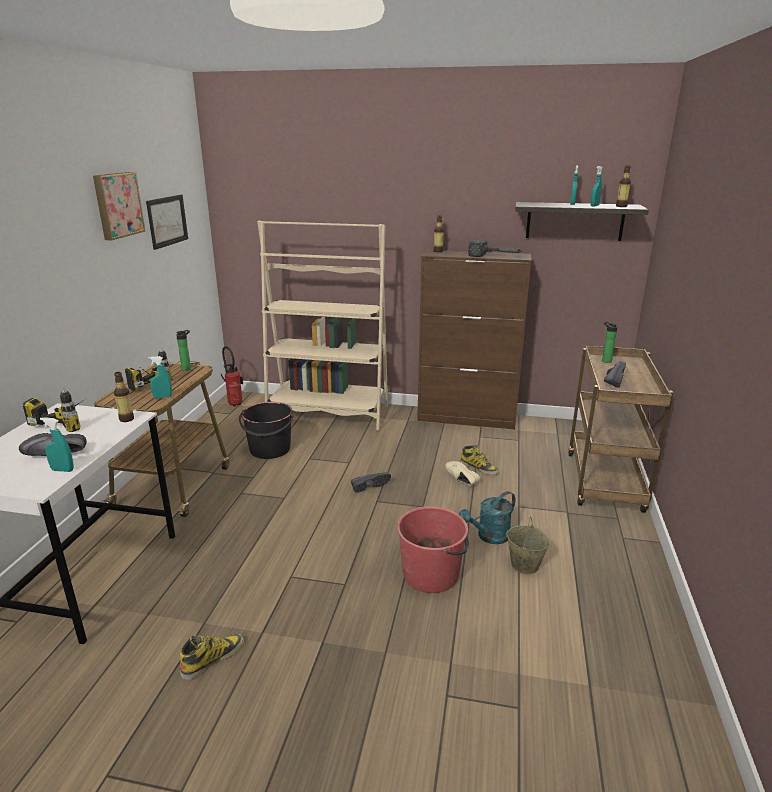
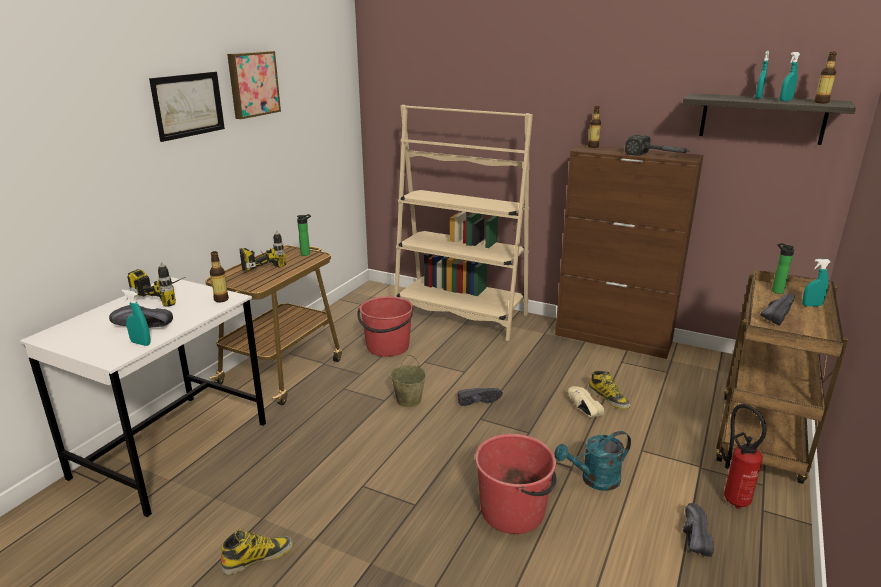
camera: 15 degrees right, 0 degrees up
picture [146,195,188,250] -> picture moved to [149,72,225,142]
turquoise spray bottle [148,356,172,398] -> turquoise spray bottle moved to [802,259,831,307]
fire extinguisher [221,346,243,407] -> fire extinguisher moved to [721,404,766,509]
black bucket [239,402,293,459] -> red bucket [357,296,414,357]
beige bucket [506,518,550,574] -> beige bucket moved to [391,355,426,407]
none -> black shoe [683,503,714,557]

